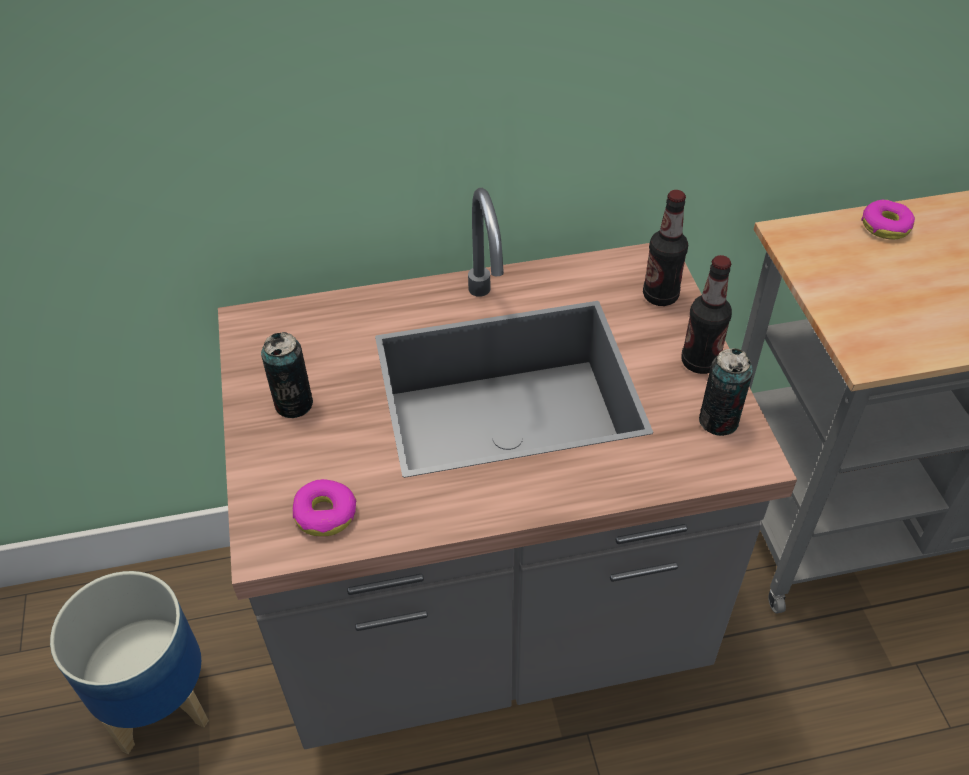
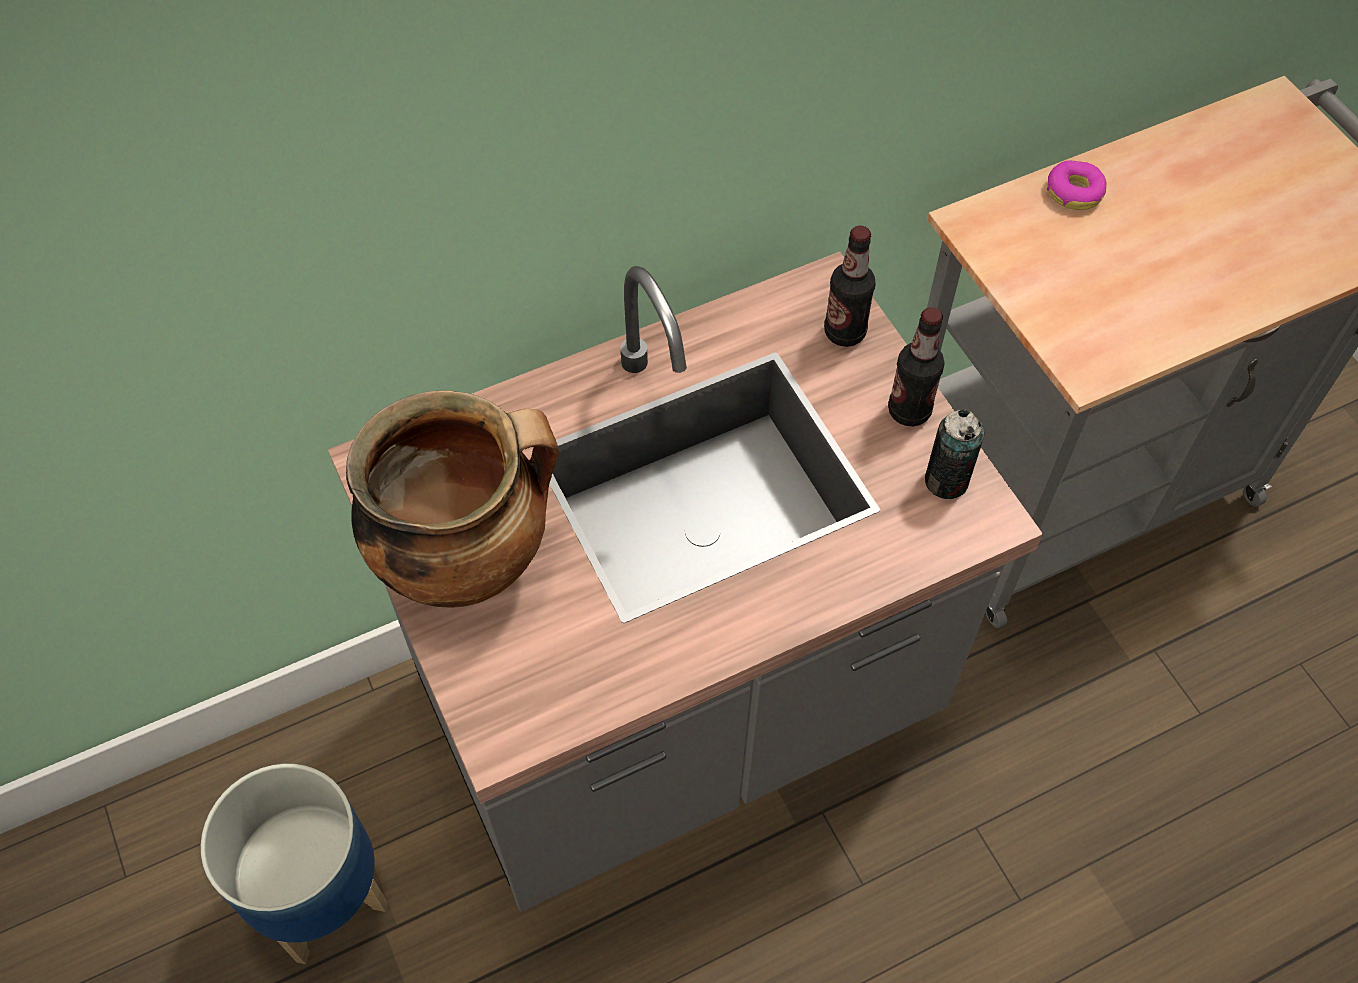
camera: 15 degrees left, 10 degrees up
can [261,332,313,418] -> cooking pot [346,390,559,608]
donut [293,479,357,537] -> none

